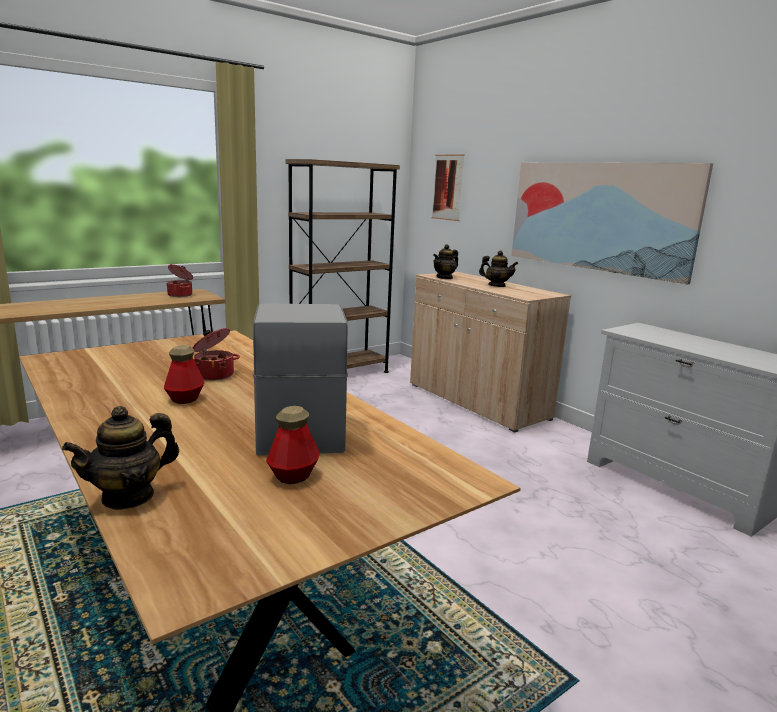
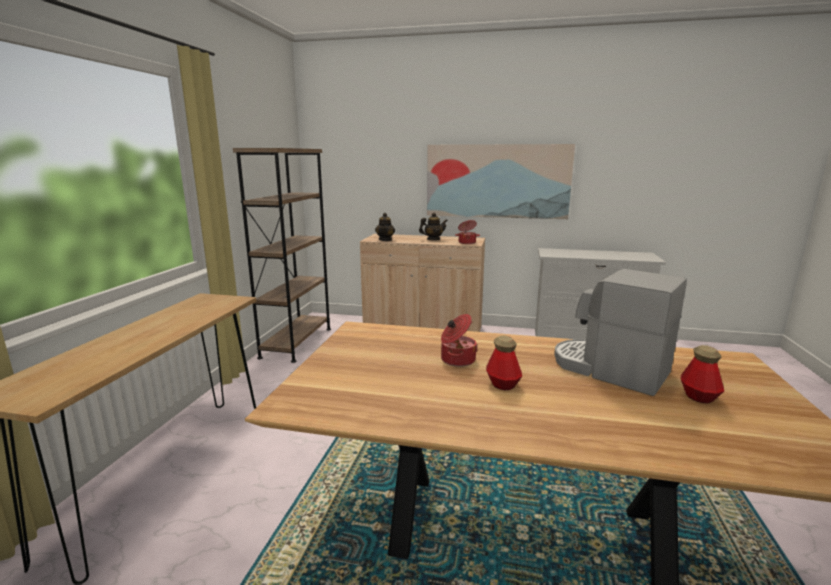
camera: 40 degrees left, 0 degrees up
teapot [62,406,179,510] -> none
cooking pot [167,264,193,297] -> cooking pot moved to [455,220,480,244]
picture [431,154,465,221] -> none

